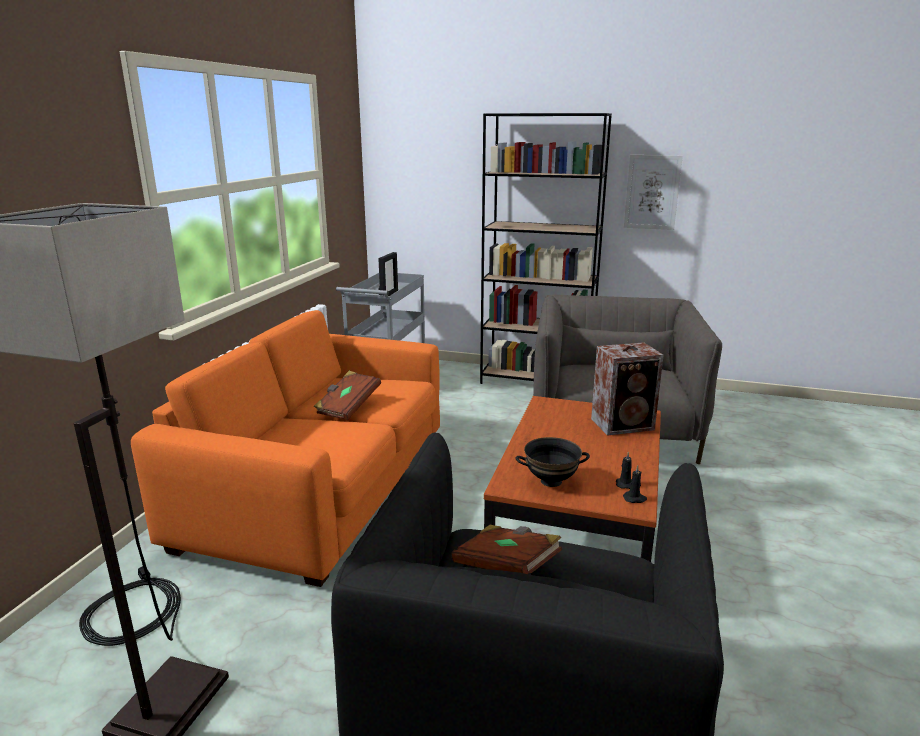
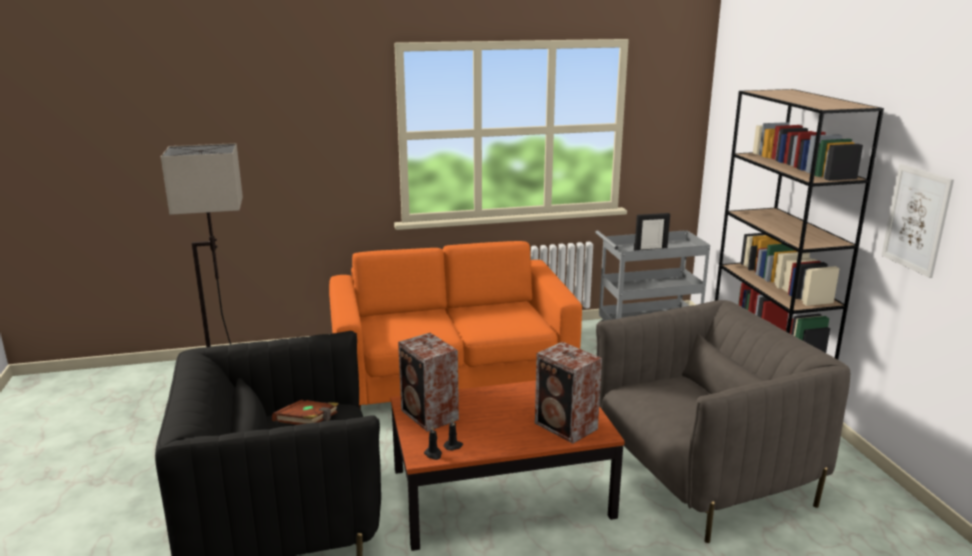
camera: 60 degrees right, 0 degrees up
brown book [314,371,381,420] -> none
black bowl [515,437,590,487] -> speaker [398,333,459,432]

